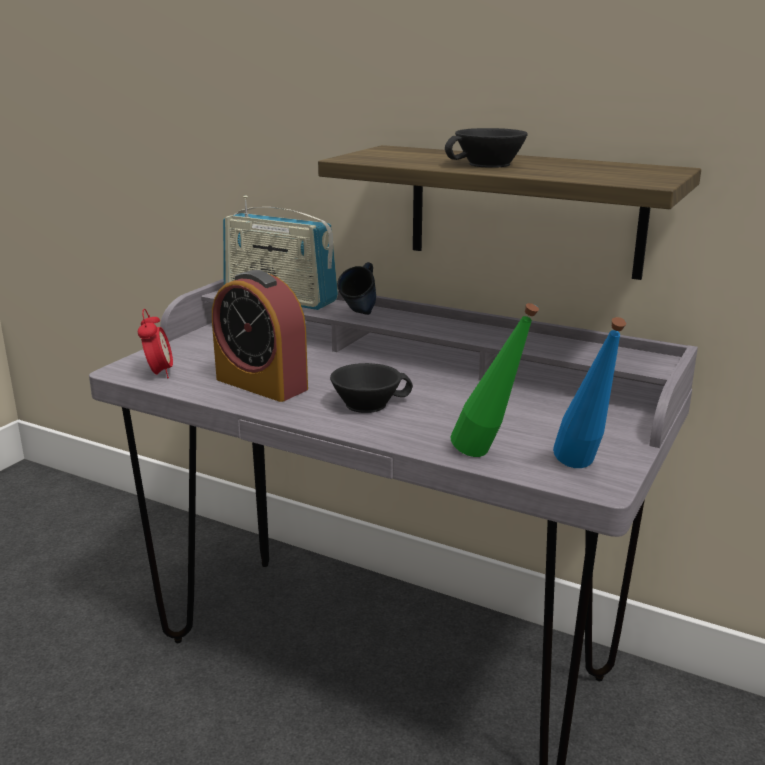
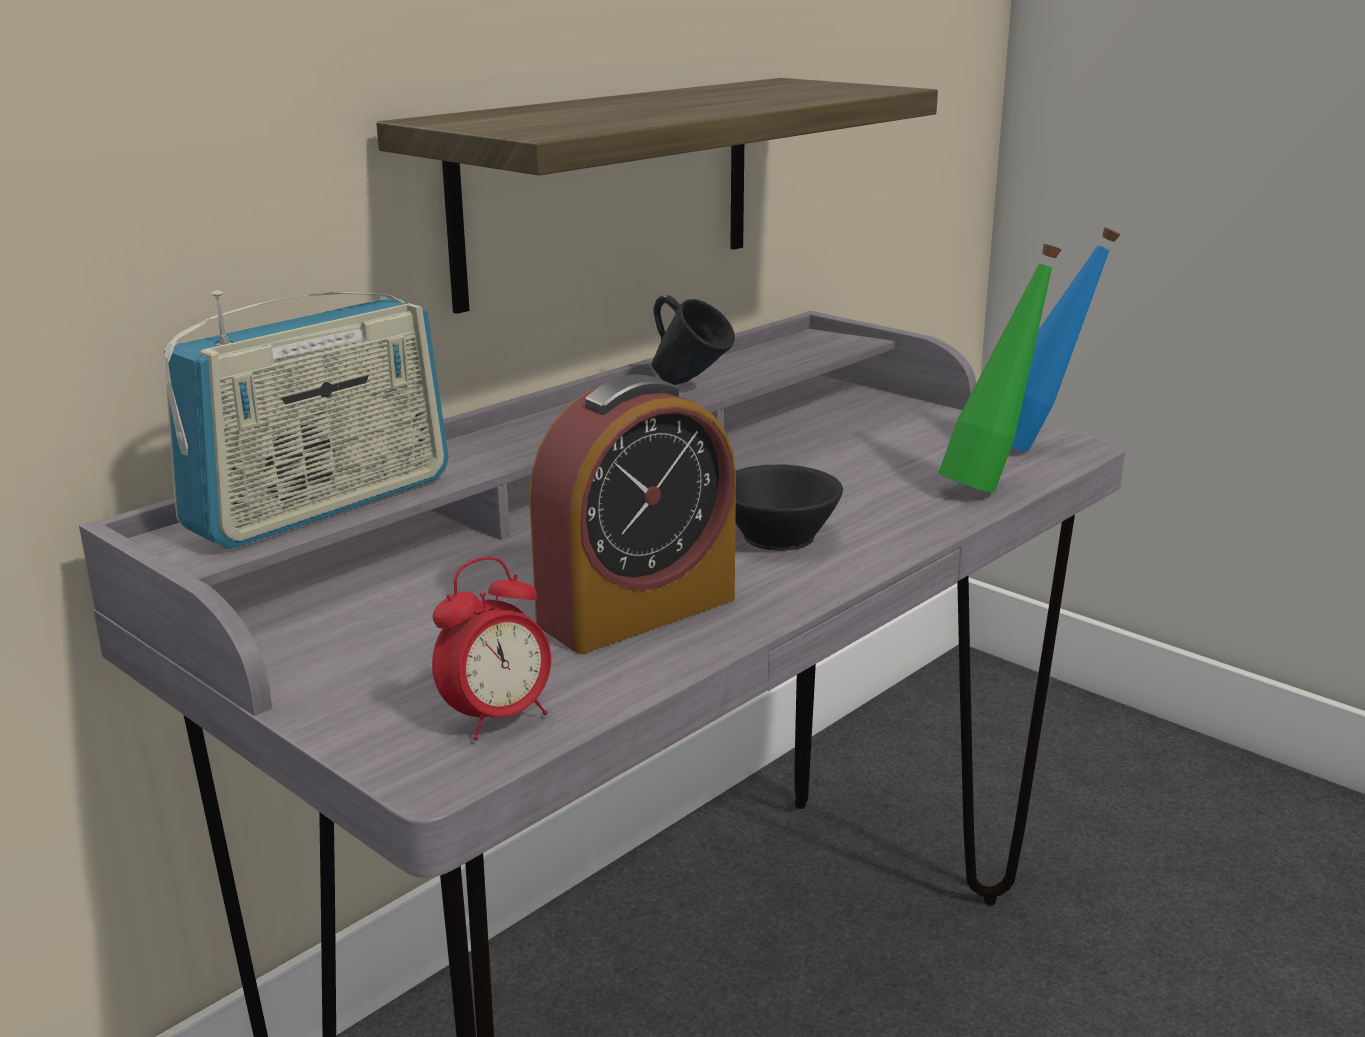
camera: 75 degrees left, 0 degrees up
alarm clock [138,309,173,379] -> alarm clock turned 135 degrees clockwise [432,557,551,741]
blue mug [337,262,376,315] -> blue mug moved to [651,295,735,385]
black cup [445,128,528,168] -> none

